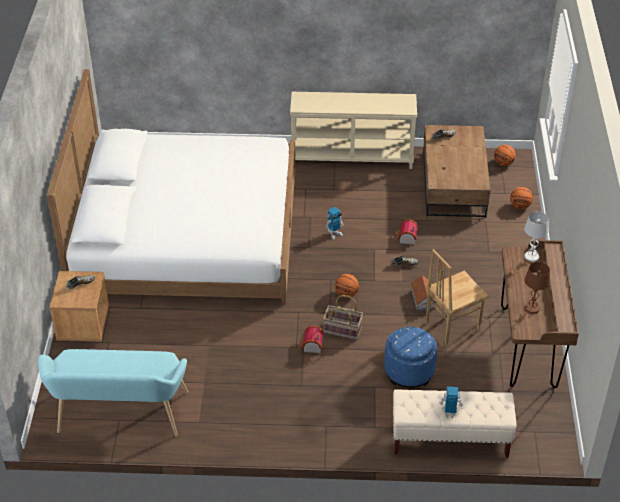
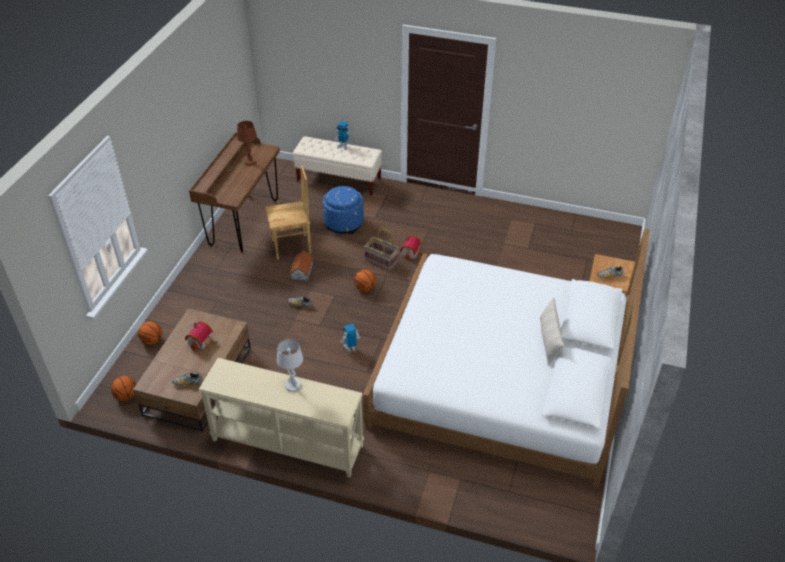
camera: 165 degrees left, 0 degrees up
turquoise bench [38,349,188,436] -> none
toy house [395,219,418,245] -> toy house moved to [185,321,214,351]
white table lamp [524,211,549,262] -> white table lamp moved to [277,339,303,392]
none -> beige pillow [540,297,564,366]

